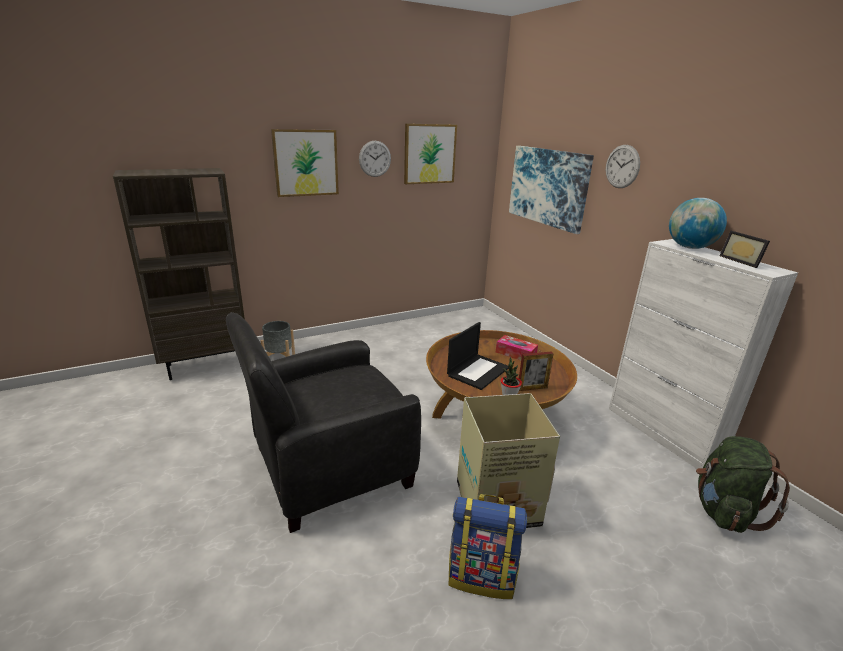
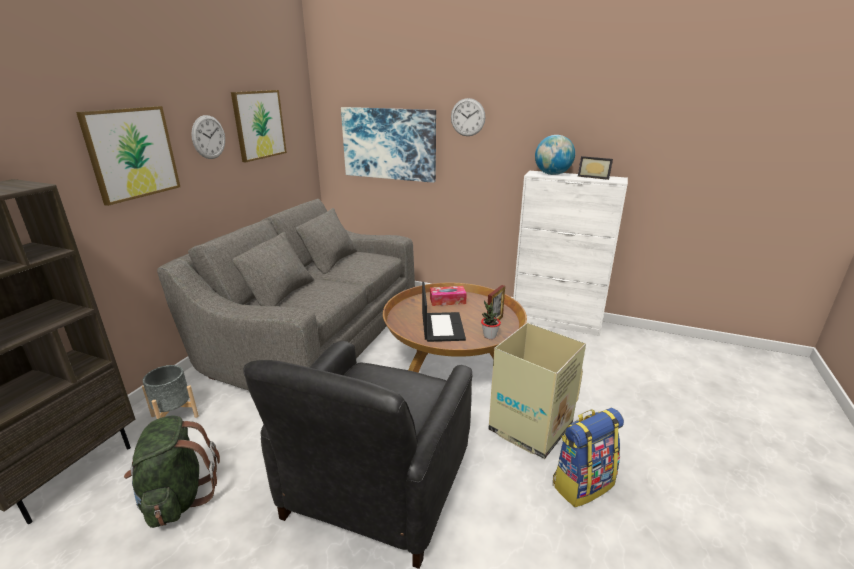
camera: 40 degrees left, 0 degrees up
green backpack [696,436,790,533] -> green backpack moved to [124,415,220,528]
none -> grey sofa [157,199,415,390]

